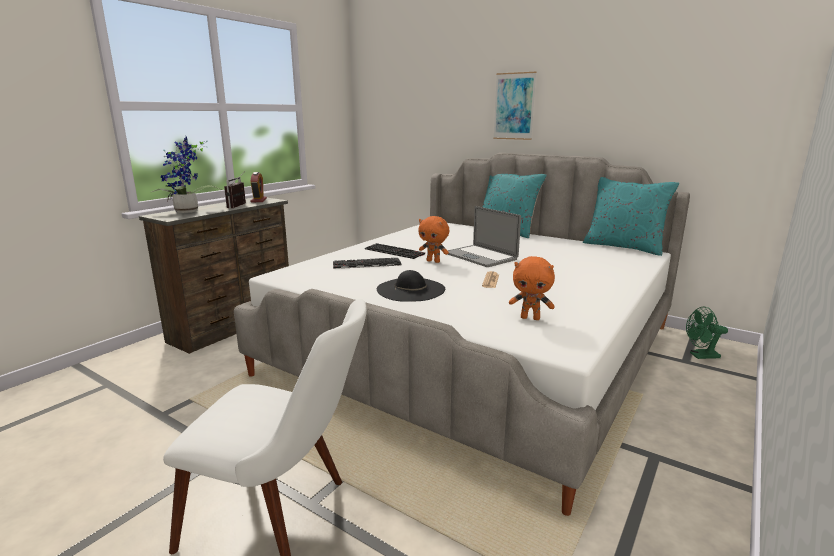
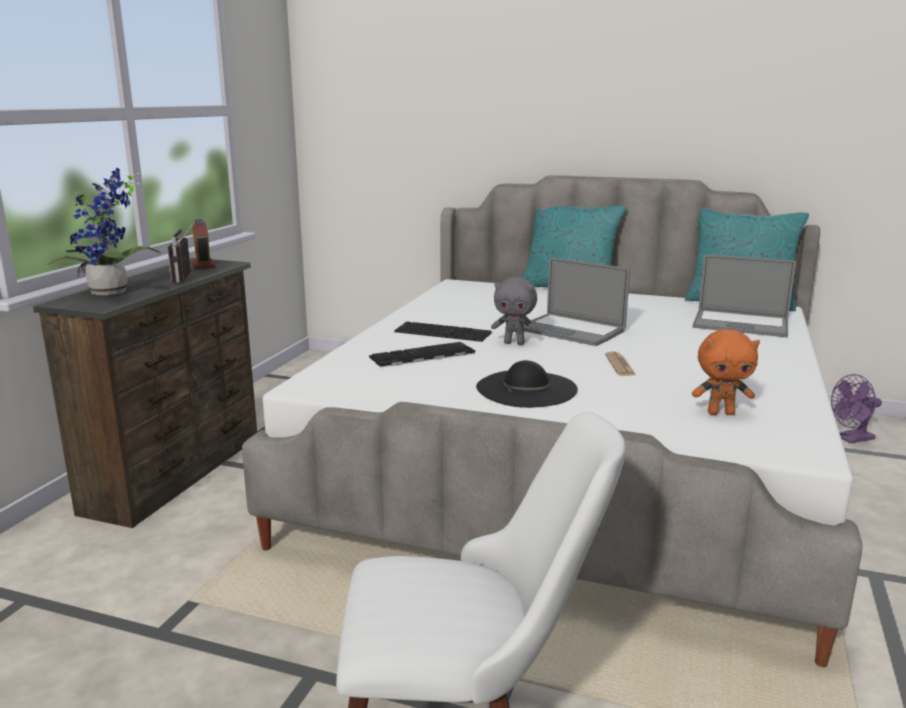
camera: 15 degrees left, 0 degrees up
orange plush toy [418,216,449,263] -> grey plush toy [491,277,538,345]
picture [493,72,536,140] -> none
green fan [686,306,728,359] -> purple fan [831,374,882,443]
none -> laptop [693,254,796,337]

